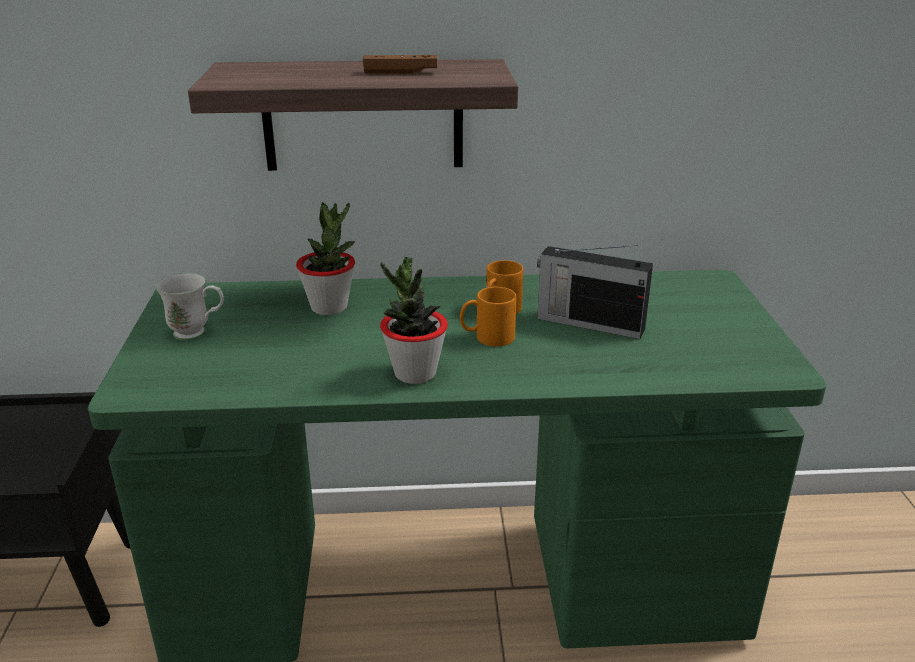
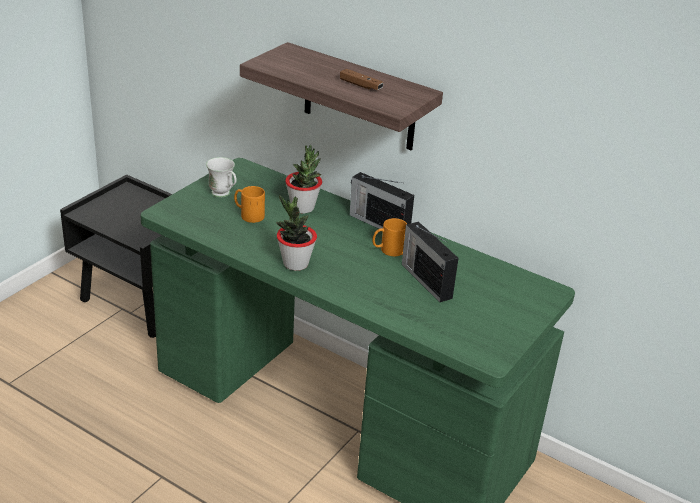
camera: 35 degrees right, 5 degrees up
orange mug [460,287,516,347] -> orange mug moved to [234,186,265,223]
none -> radio [349,172,414,229]

